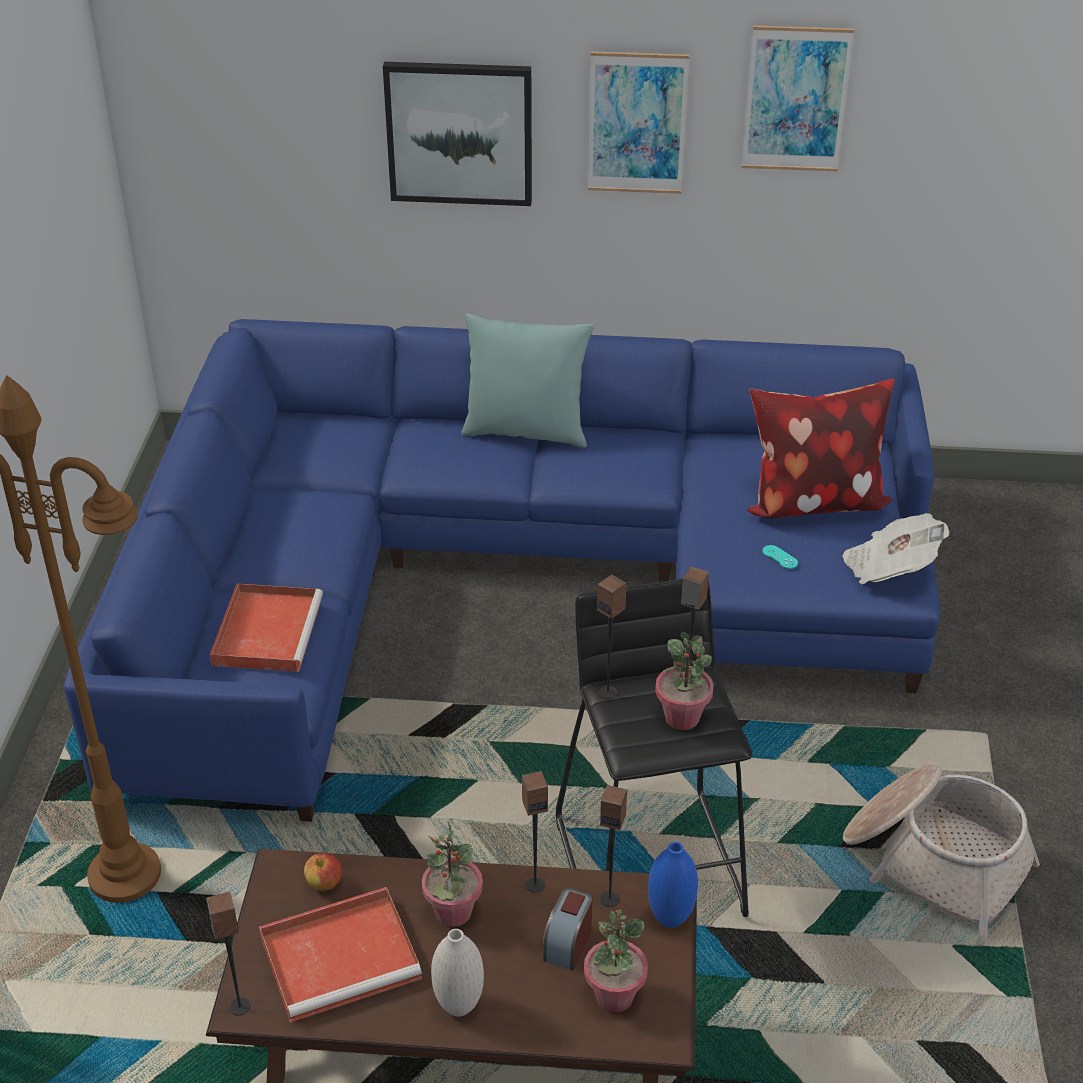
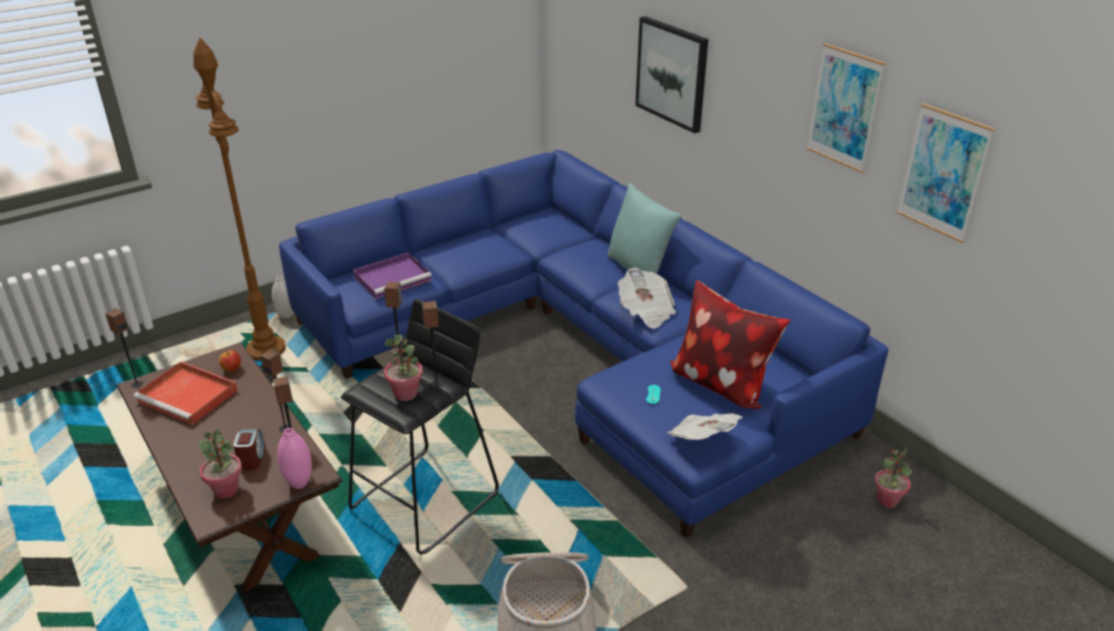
camera: 50 degrees right, 5 degrees down
red tray [210,583,323,672] -> purple tray [353,253,432,299]
potted plant [422,820,483,927] -> potted plant moved to [874,447,912,508]
white vase [431,929,484,1017] -> white vase moved to [272,275,294,319]
alarm clock [543,888,592,971] -> alarm clock turned 105 degrees clockwise [233,429,265,470]
picture [588,51,689,194] -> picture moved to [897,103,995,243]
blue vase [648,842,698,928] -> pink vase [277,428,312,489]
none -> newspaper [618,268,676,329]

